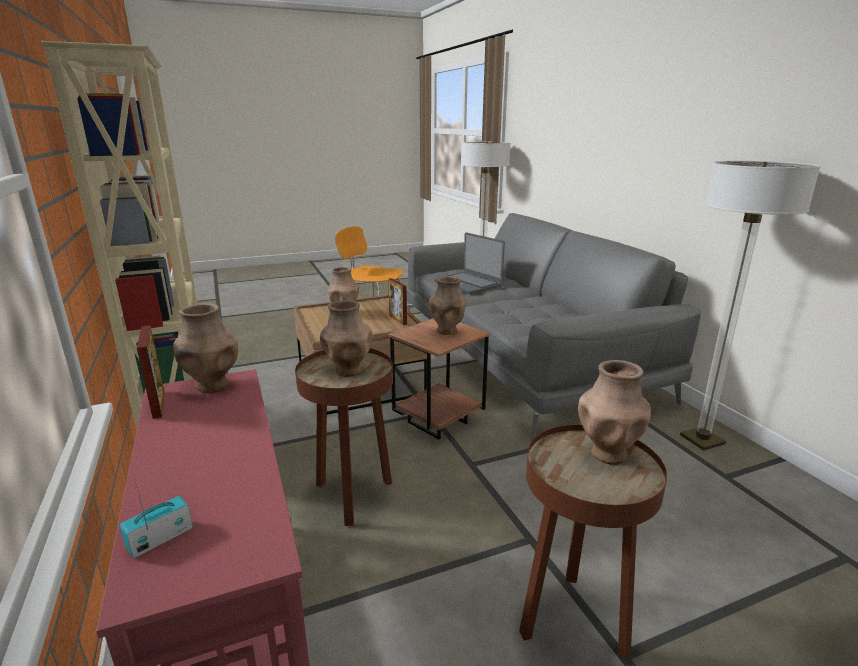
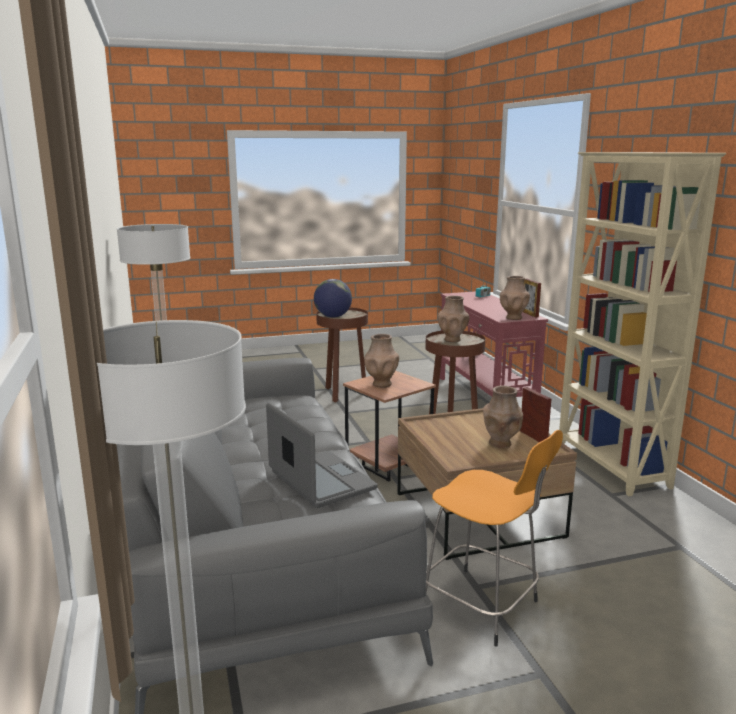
camera: 175 degrees left, 5 degrees down
picture frame [388,278,407,325] -> picture frame moved to [520,387,551,442]
brown vase [578,360,651,465] -> globe [314,279,352,318]

